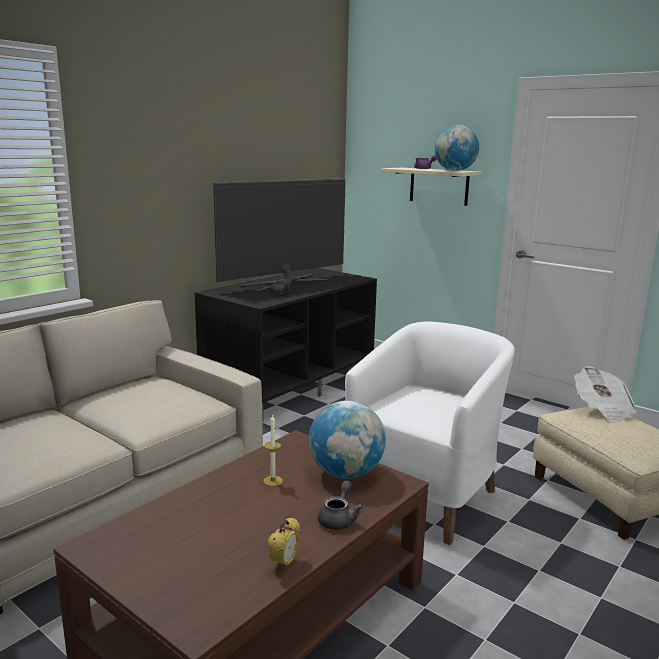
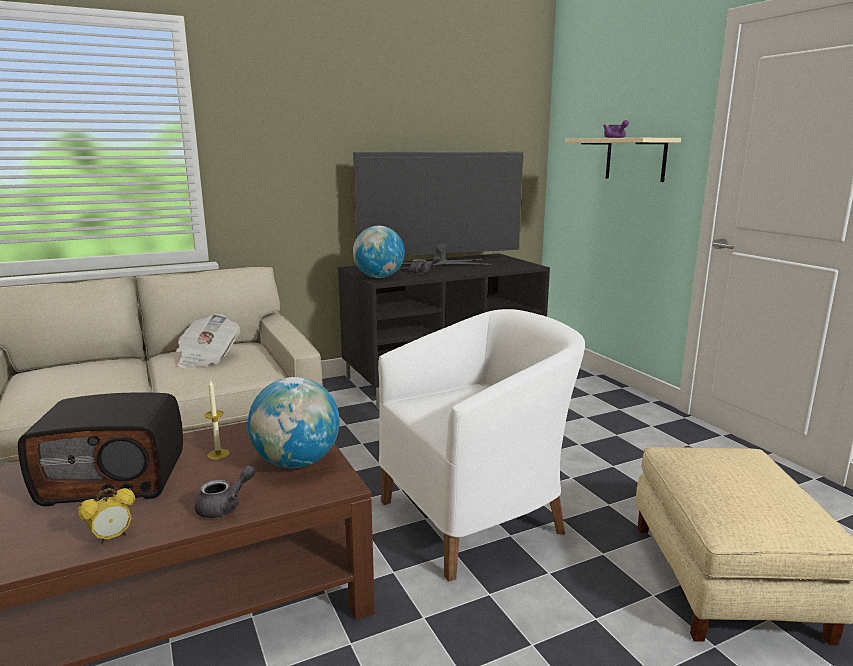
camera: 25 degrees right, 0 degrees up
globe [435,125,479,171] -> globe moved to [353,226,405,278]
newspaper [574,366,637,423] -> newspaper moved to [176,314,240,369]
none -> radio [18,392,183,506]

